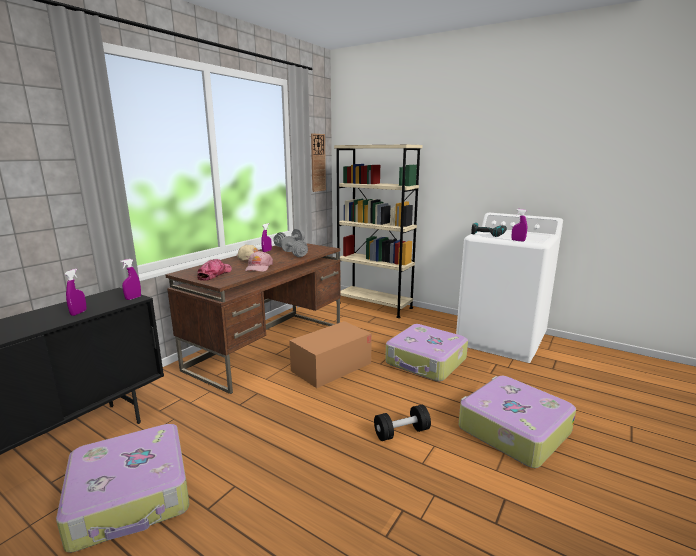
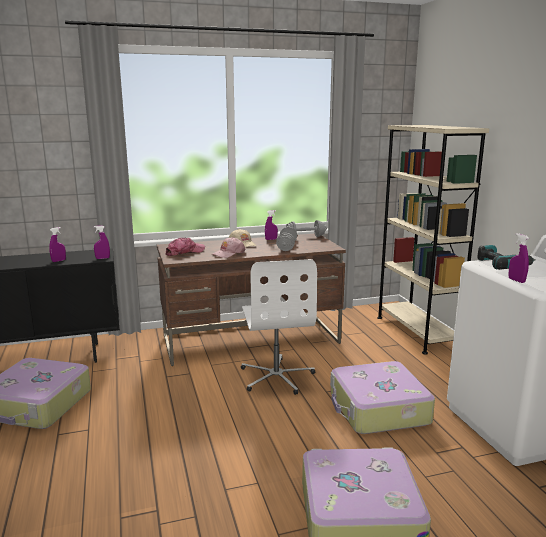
camera: 40 degrees right, 0 degrees up
cardboard box [289,321,372,388] -> white office chair [241,259,317,395]
wall clock [311,133,326,192] -> none
black dumbbell [374,405,431,441] -> none

